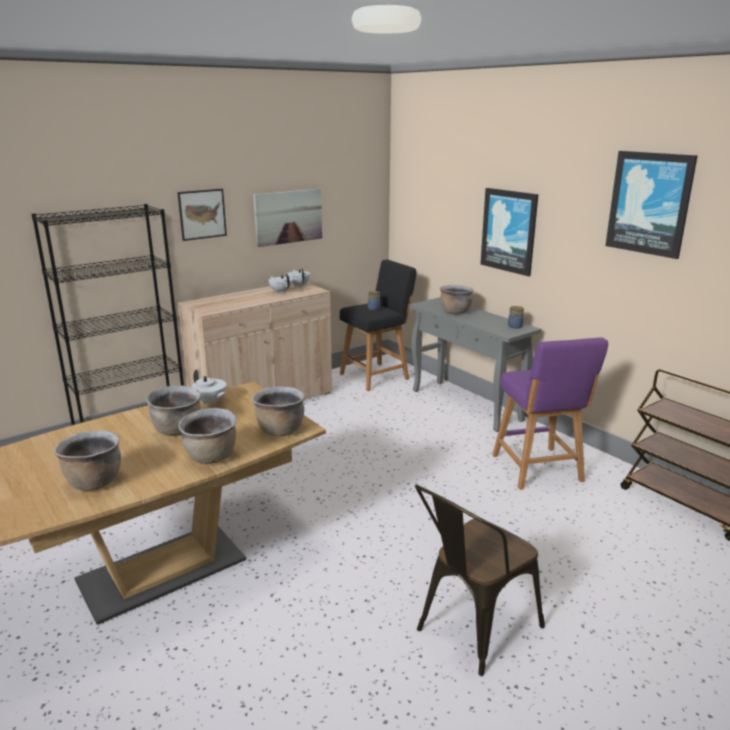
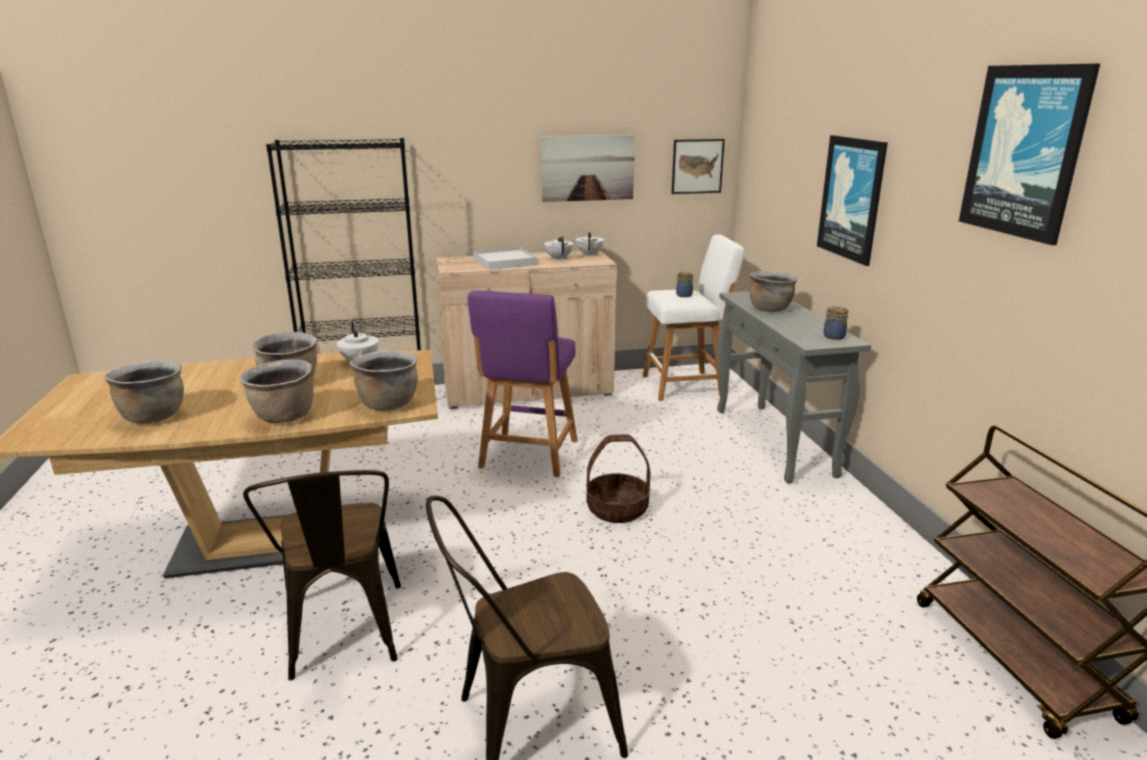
camera: 25 degrees right, 0 degrees up
picture [177,189,227,241] -> picture moved to [672,139,725,194]
black stool [340,260,417,391] -> white stool [643,235,744,401]
purple stool [492,337,608,490] -> purple stool moved to [468,290,577,477]
none -> brown chair [243,470,401,681]
none -> white tray [473,247,538,270]
none -> basket [587,435,650,523]

